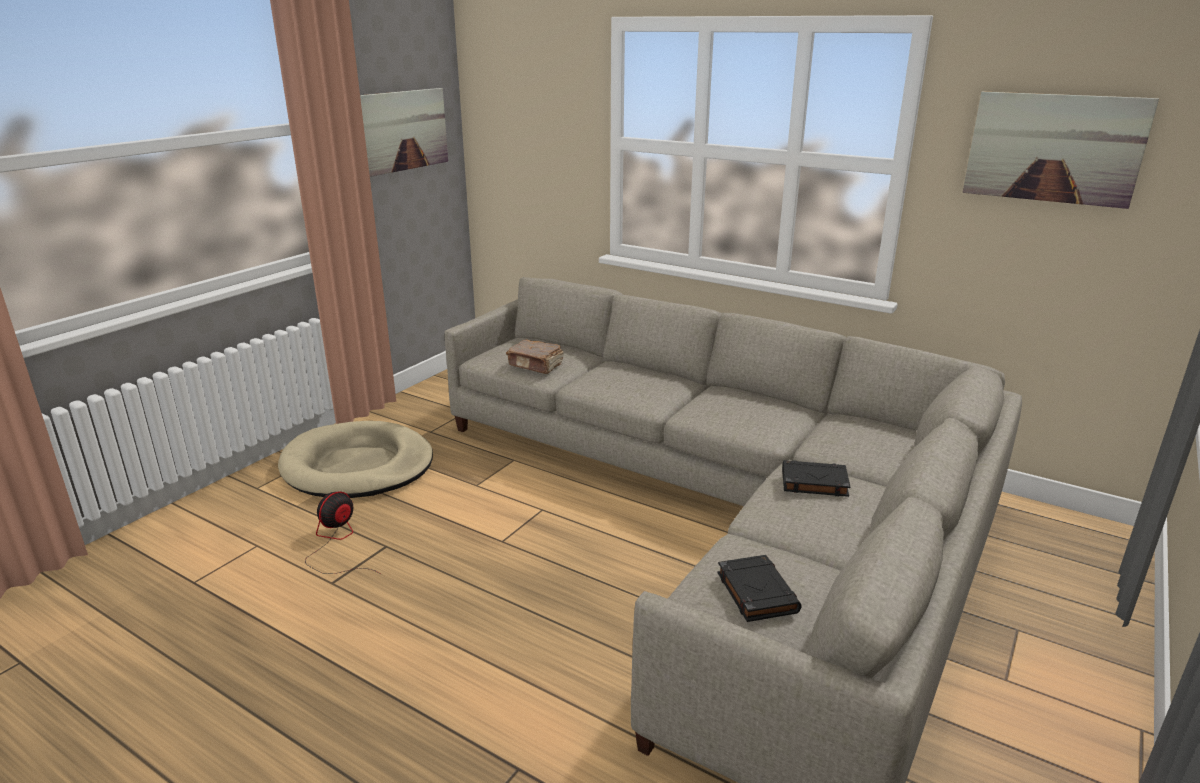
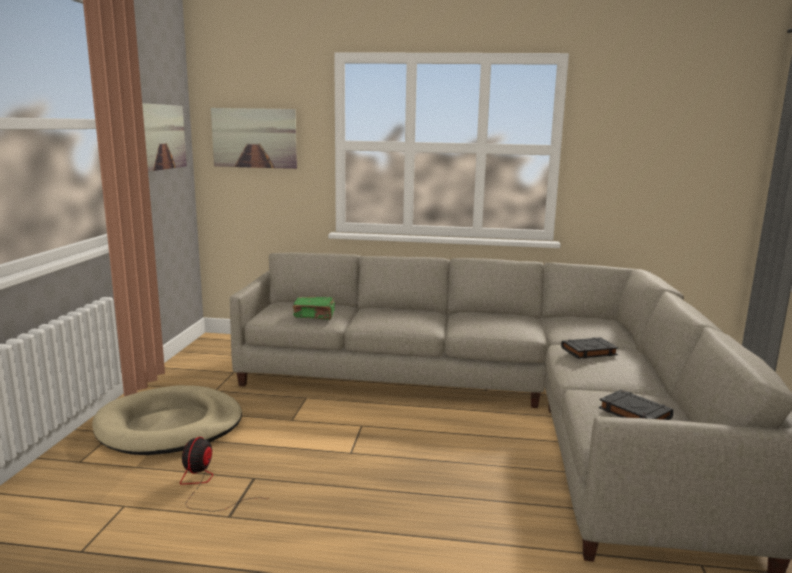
camera: 25 degrees left, 10 degrees down
brown book [506,340,563,374] -> green book [293,297,335,320]
picture [962,91,1159,209] -> picture moved to [211,108,297,169]

